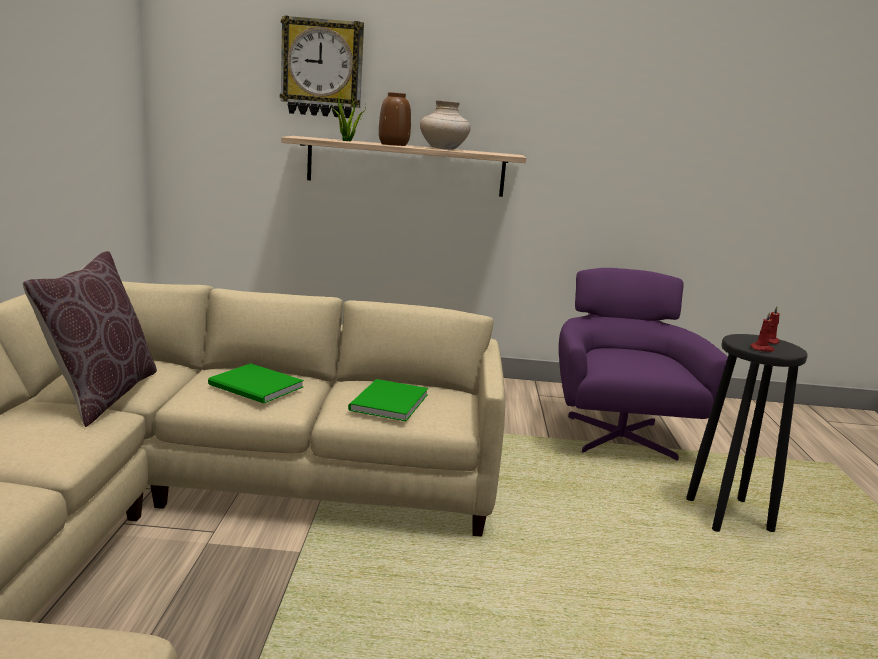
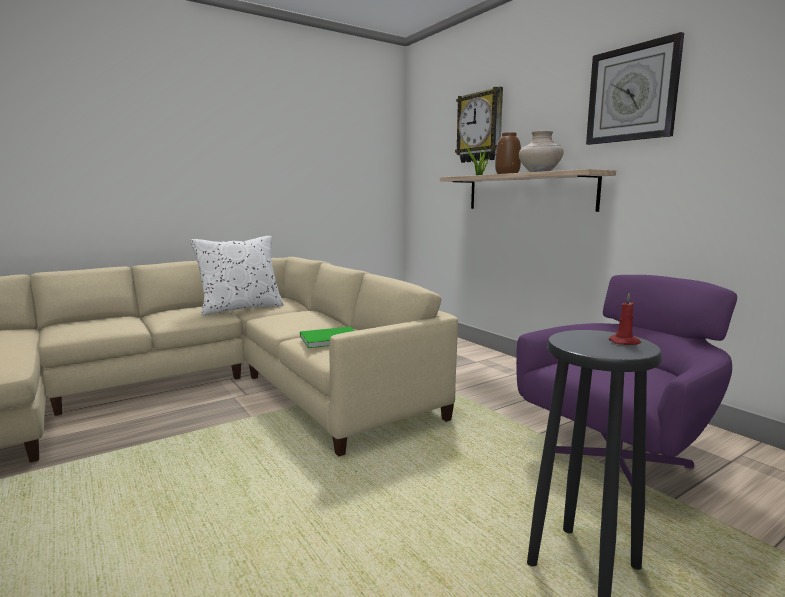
camera: 55 degrees right, 5 degrees down
brown pillow [23,251,157,427] -> white pillow [190,236,284,316]
green book [208,363,304,404] -> none
red candle [750,312,775,352] -> none
none -> wall clock [586,32,684,145]

